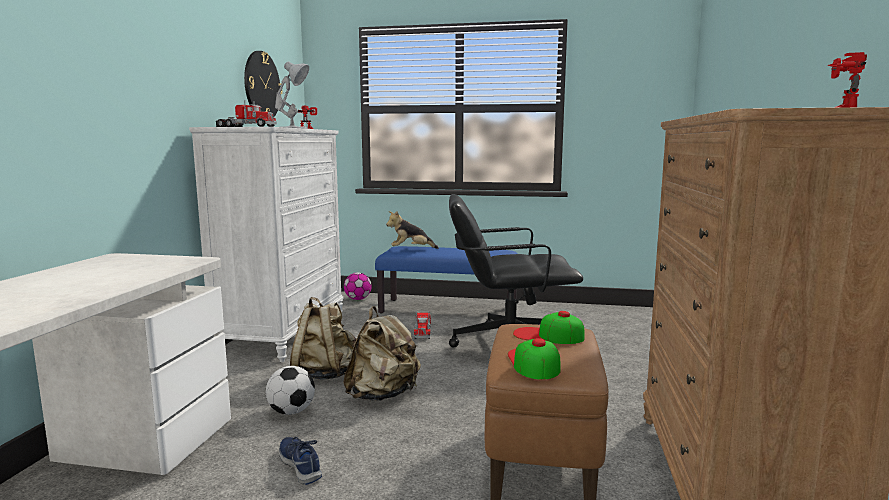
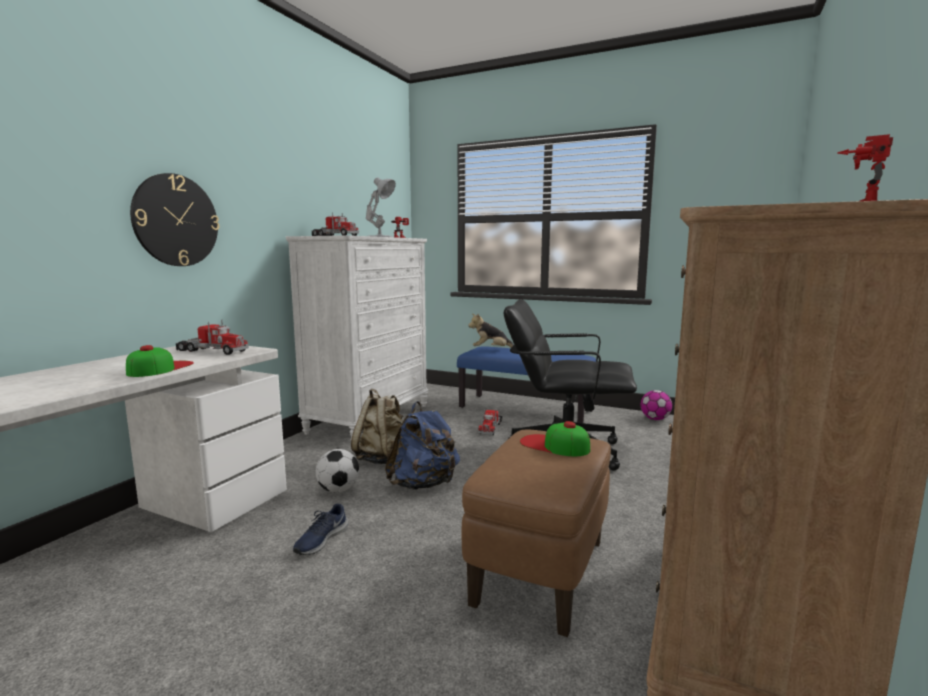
camera: 15 degrees right, 0 degrees up
wall clock [244,51,283,118] -> wall clock moved to [130,173,219,266]
blue shoe [279,437,322,485] -> blue shoe turned 135 degrees counterclockwise [293,503,348,555]
beige backpack [343,306,421,401] -> blue backpack [385,401,460,490]
football [344,272,372,300] -> football moved to [640,390,672,420]
cap [508,338,561,380] -> cap moved to [126,345,194,377]
none -> toy truck [176,320,249,355]

